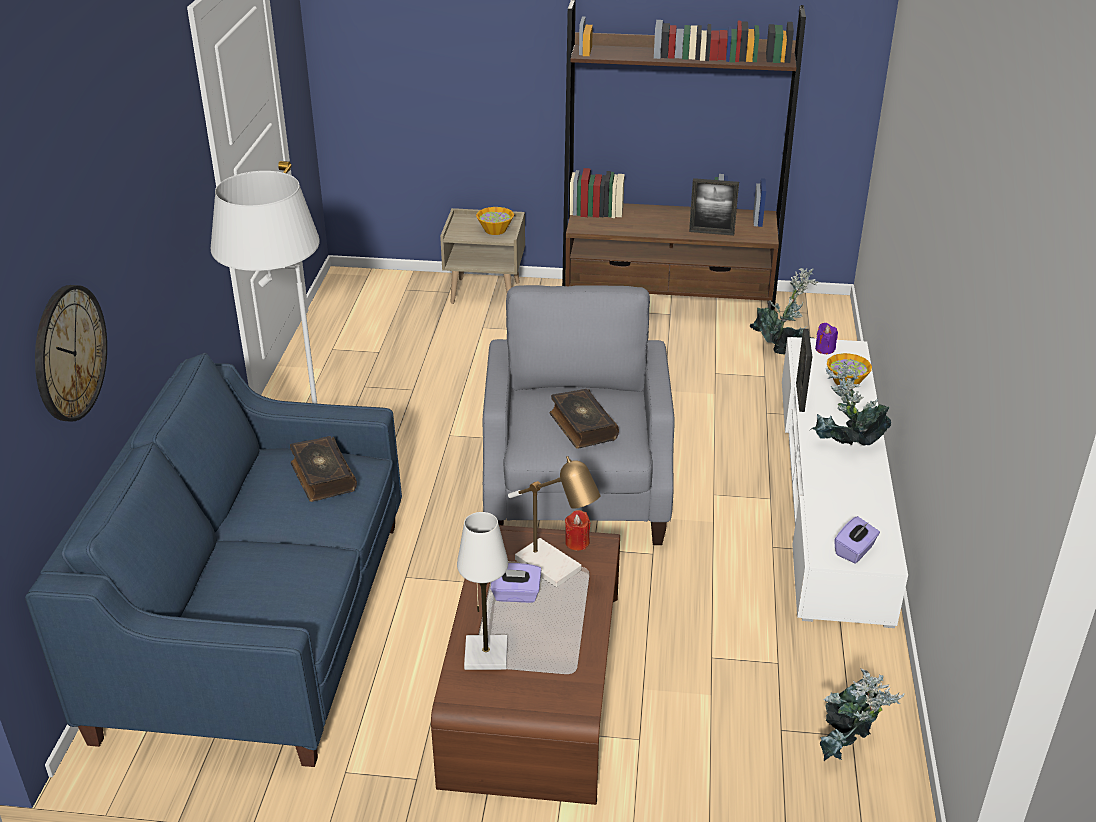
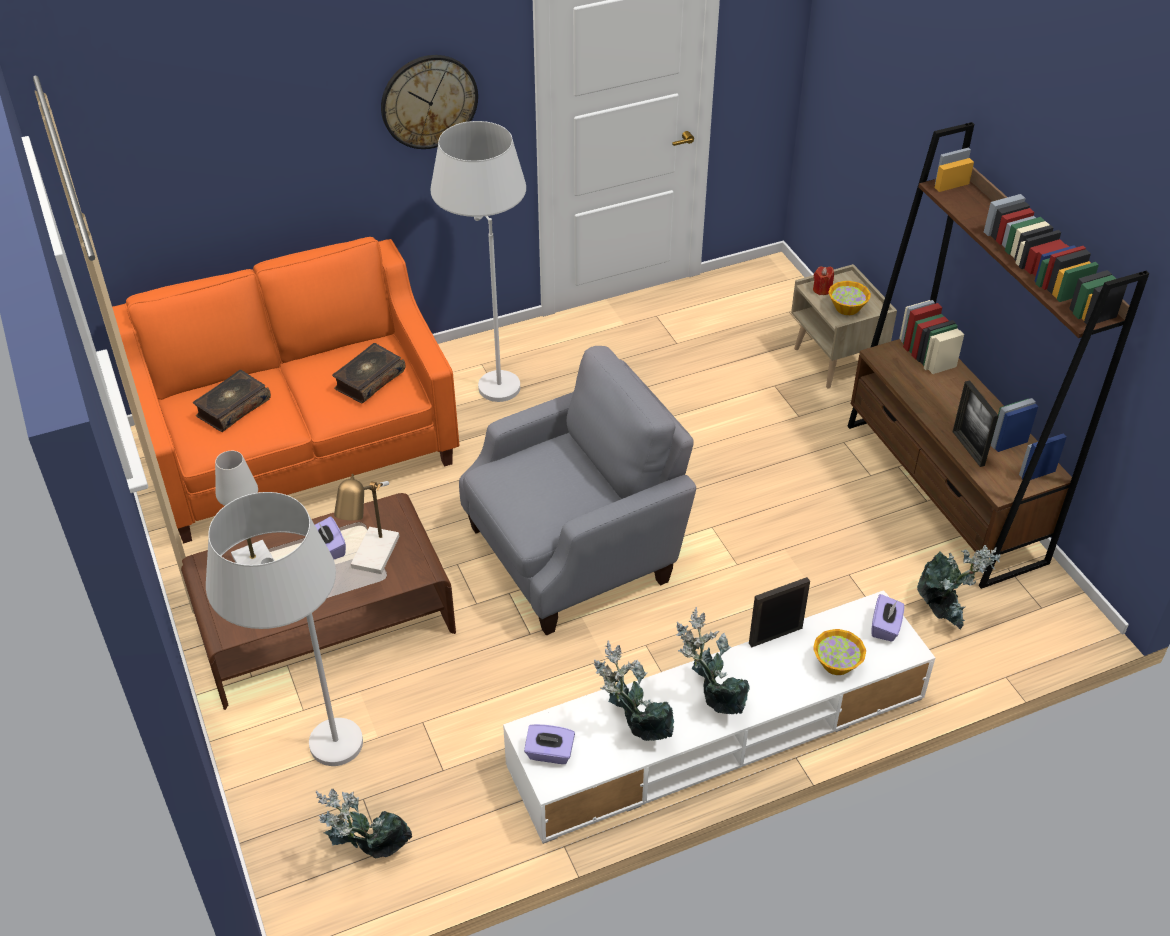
camera: 60 degrees right, 10 degrees up
blue sofa [25,353,402,767] -> orange sofa [112,237,459,543]
wall clock [35,285,107,422] -> wall clock moved to [381,55,478,149]
book [550,389,619,449] -> book moved to [193,370,271,432]
red candle [565,510,590,550] -> red candle moved to [813,266,834,295]
purple candle [815,323,838,354] -> purple tissue box [871,594,904,642]
none -> white floor lamp [206,492,363,766]
none -> potted plant [593,640,674,741]

